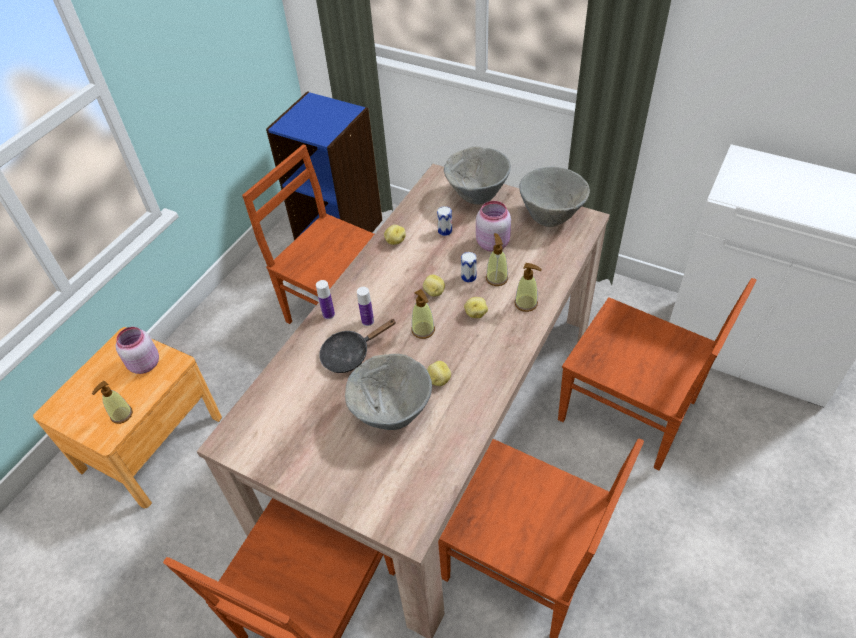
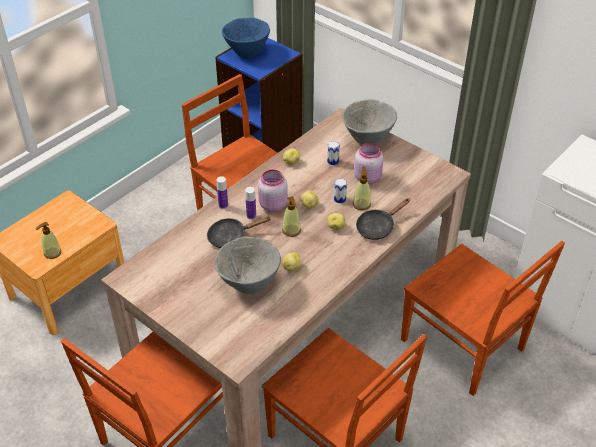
camera: 10 degrees right, 5 degrees down
pink jar [116,327,159,374] -> pink jar moved to [258,170,288,212]
soap dispenser [514,263,542,312] -> black frying pan [356,198,410,240]
grey bowl [519,167,590,227] -> none
none -> blue bowl [222,18,270,58]

